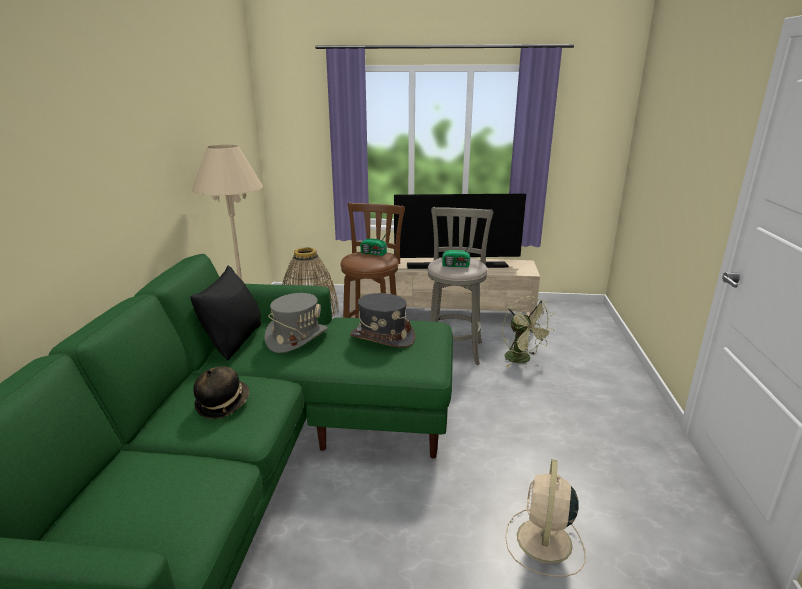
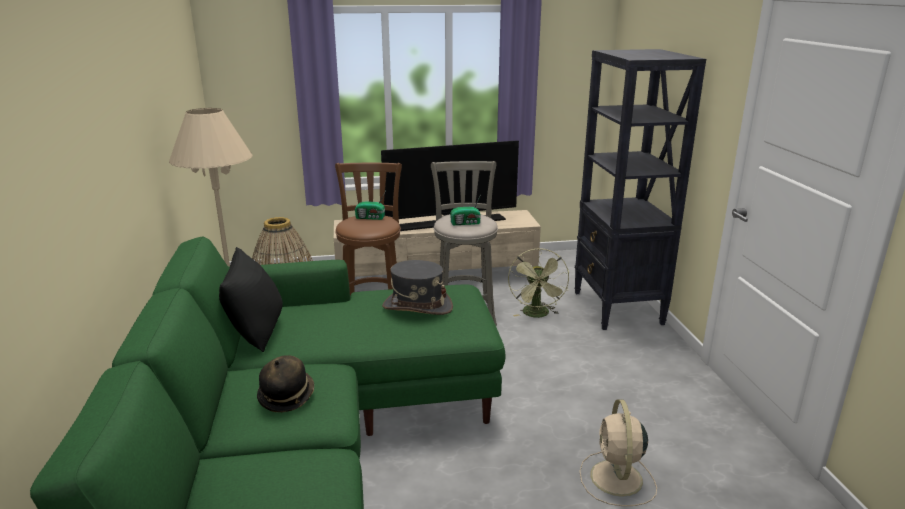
camera: 15 degrees left, 0 degrees up
grey hat [264,293,328,353] -> none
green fan [503,296,554,367] -> green fan turned 45 degrees clockwise [508,248,569,318]
none -> black bookcase [574,49,706,330]

